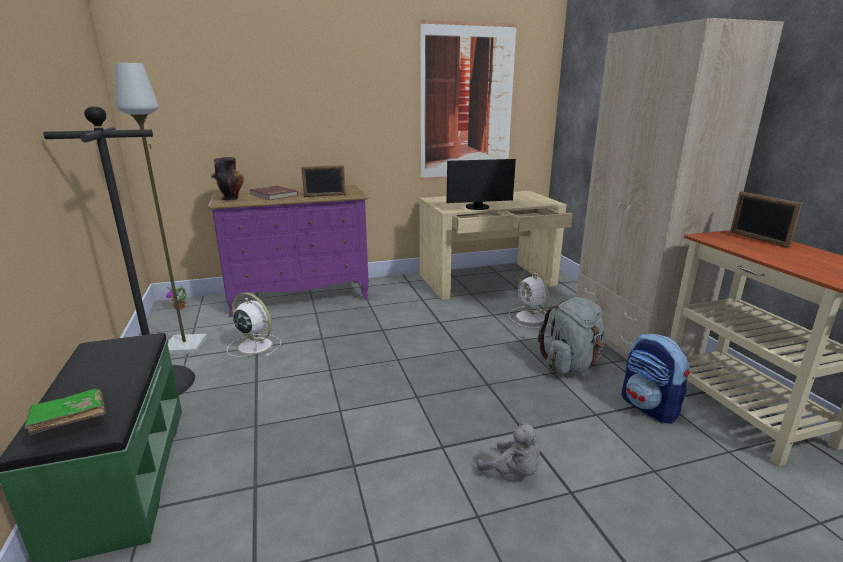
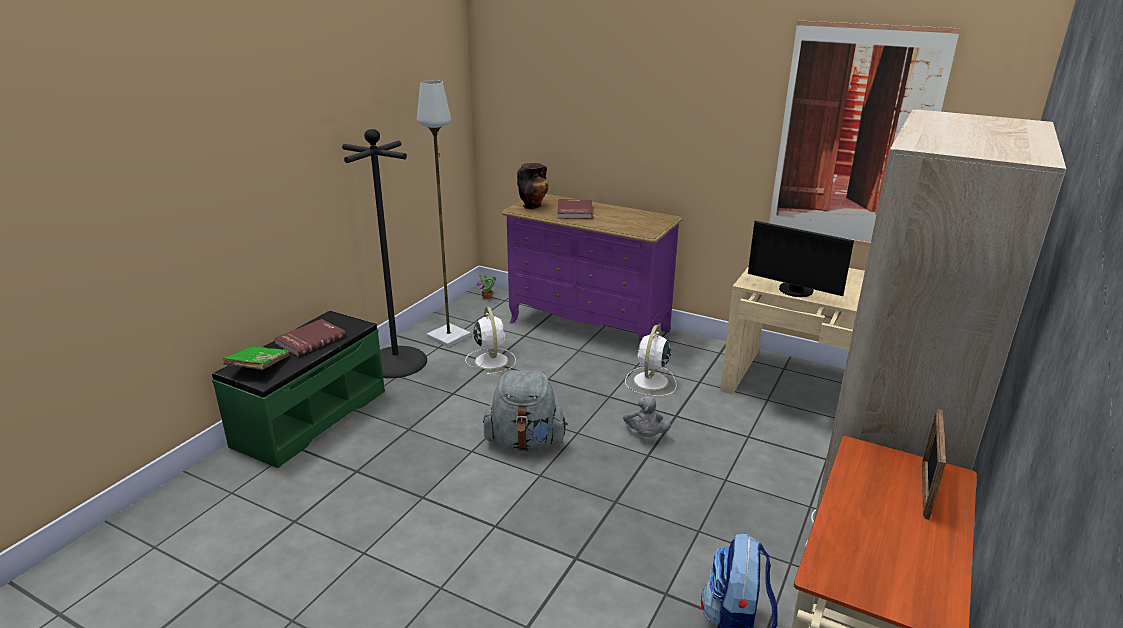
camera: 45 degrees right, 5 degrees up
picture frame [301,165,346,197] -> none
grey plush toy [477,422,540,476] -> grey plush toy moved to [623,396,671,437]
white fan [508,269,554,328] -> white fan moved to [625,325,677,396]
grey backpack [538,297,605,374] -> grey backpack moved to [483,370,568,451]
none -> red book [274,319,346,357]

